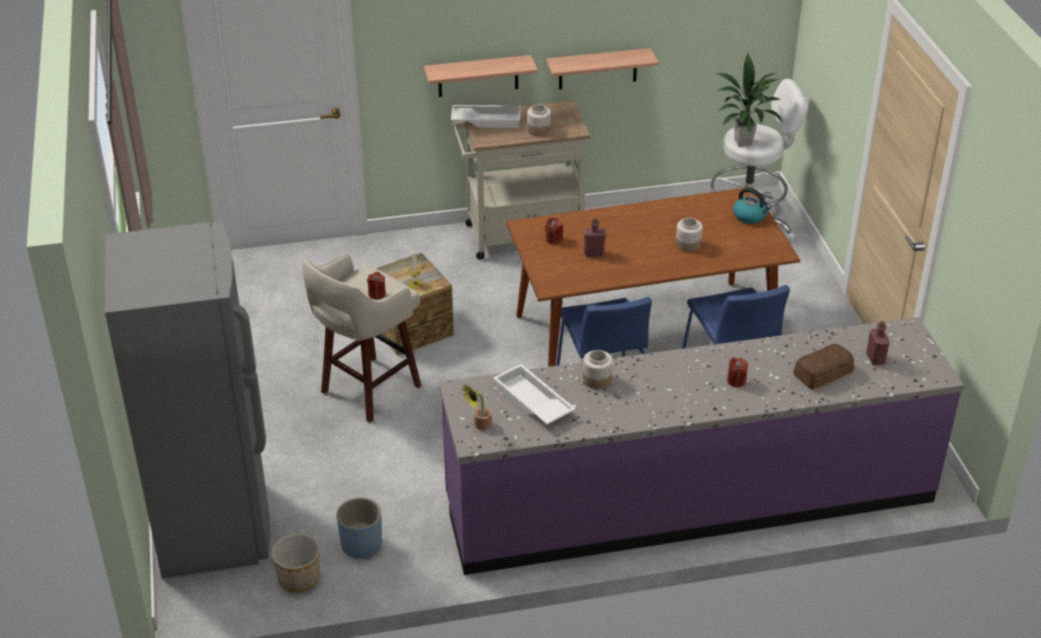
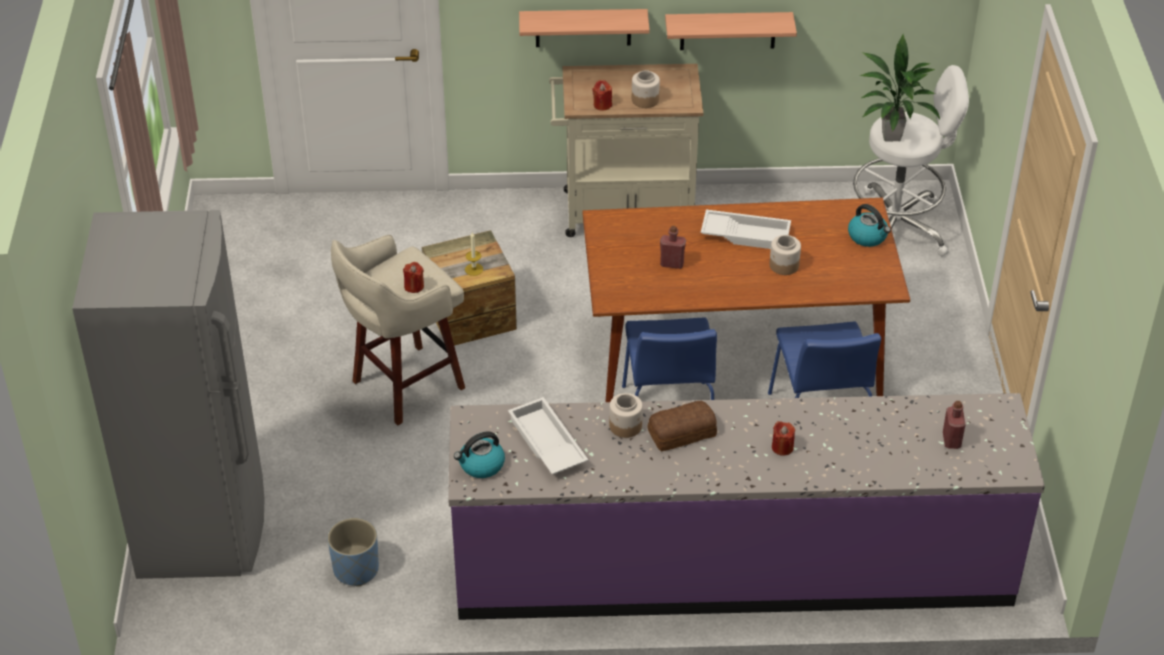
camera: 10 degrees right, 5 degrees up
planter [271,534,320,593] -> none
white tray [451,105,521,128] -> white tray moved to [701,209,791,249]
potted plant [461,384,492,431] -> kettle [454,432,505,478]
red candle [545,217,563,245] -> red candle moved to [592,80,612,111]
bread [794,344,854,390] -> bread moved to [648,401,717,452]

